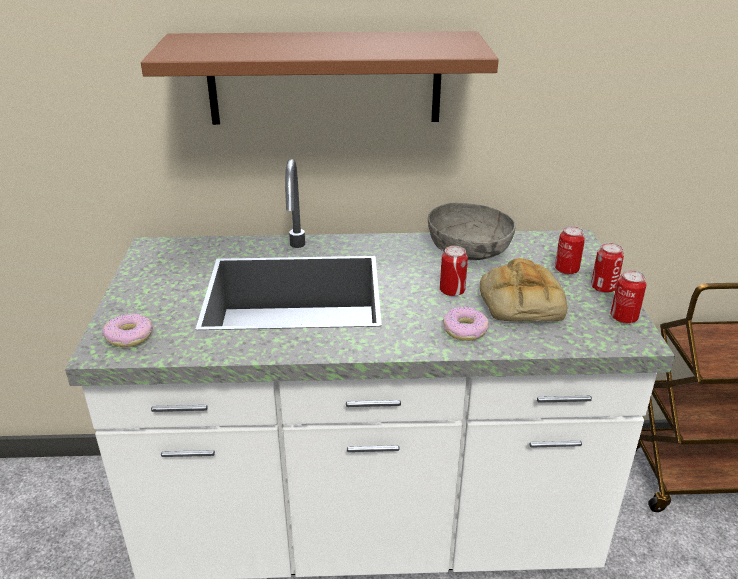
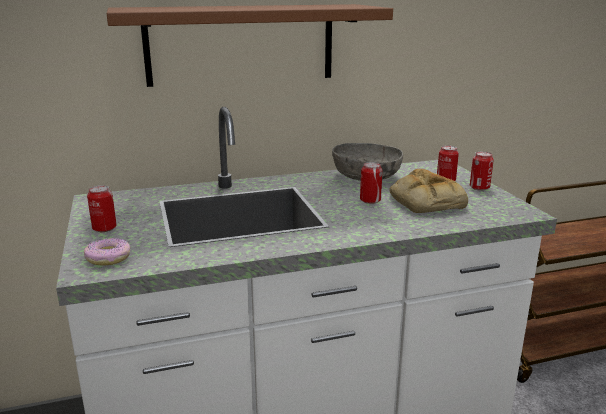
camera: 15 degrees left, 10 degrees down
donut [443,307,489,341] -> none
can [610,270,646,323] -> can moved to [87,185,117,232]

